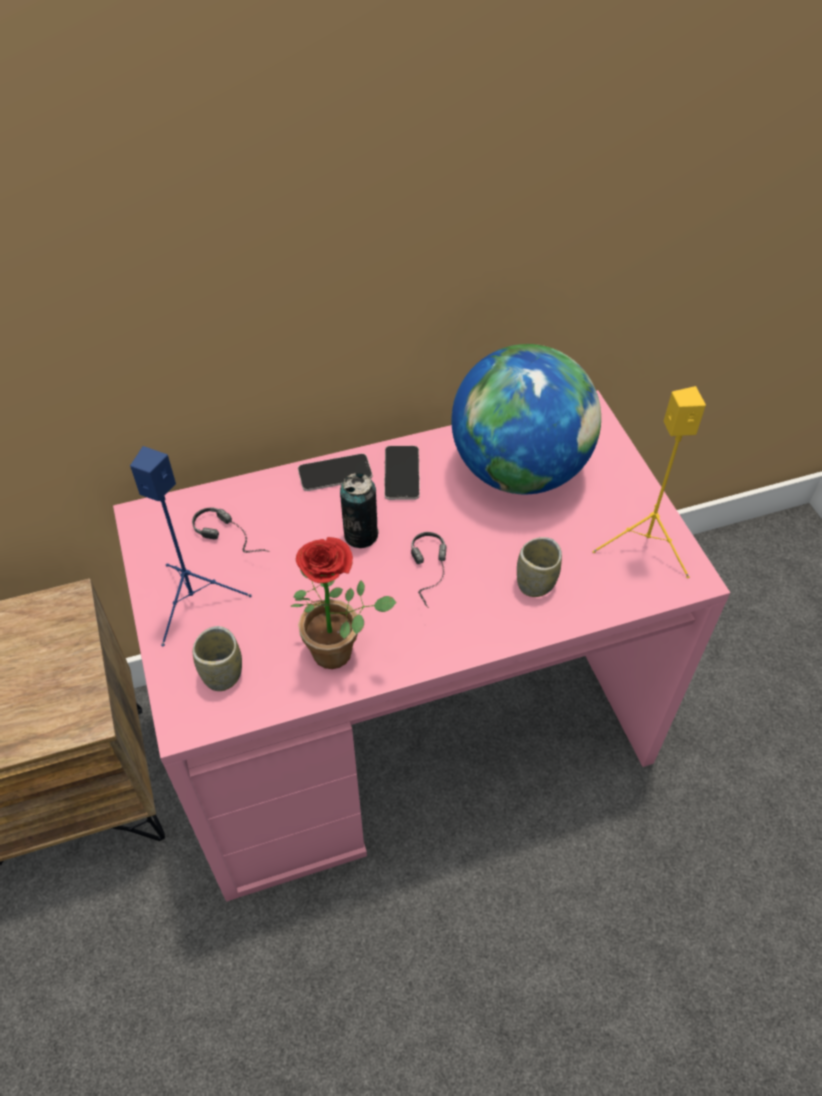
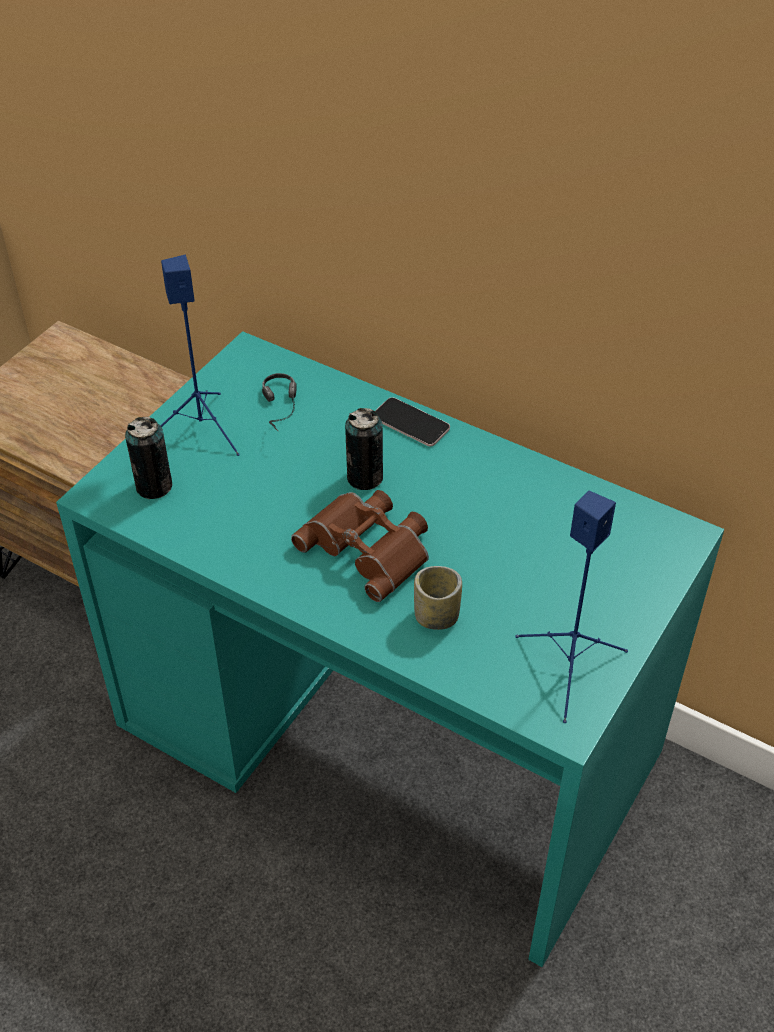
camera: 50 degrees right, 5 degrees down
pink desk [113,390,730,902] -> turquoise desk [56,331,724,967]
cup [193,626,242,691] -> can [125,417,172,499]
potted plant [291,537,397,669] -> none
phone [384,446,420,500] -> none
headphones [411,532,447,608] -> brown binoculars [291,490,429,602]
globe [451,344,601,494] -> none
yellow speaker [593,386,706,578] -> blue speaker [516,491,628,723]

